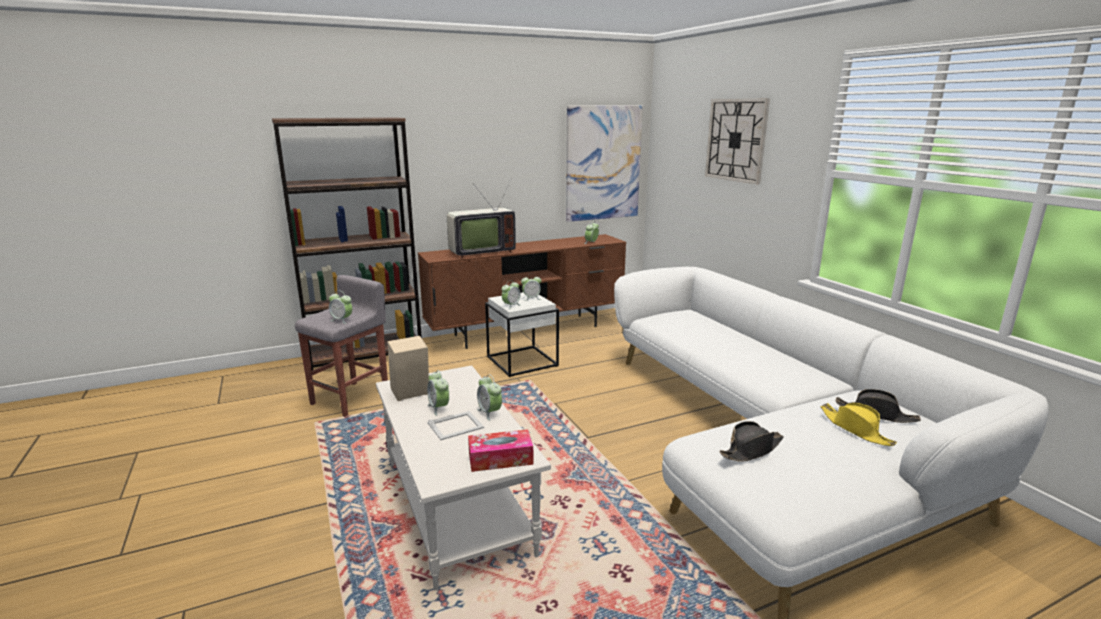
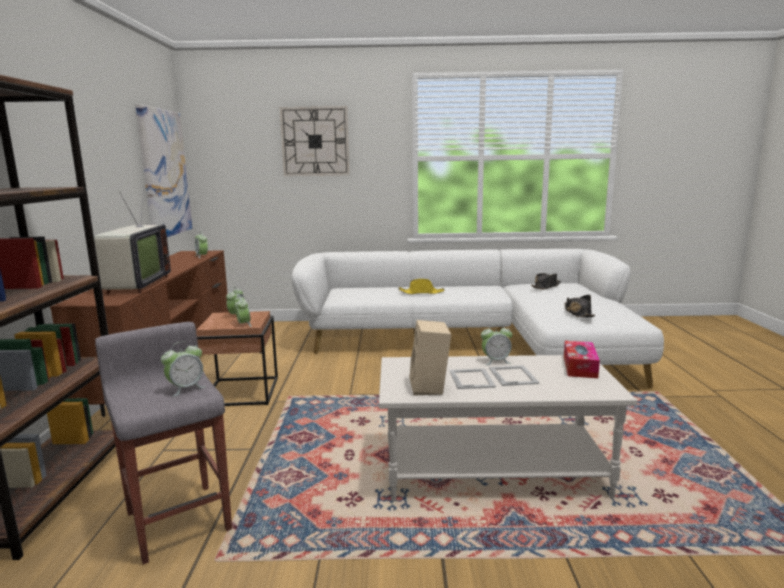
camera: 65 degrees left, 5 degrees down
alarm clock [427,370,449,416] -> picture frame [450,368,496,389]
white side table [485,292,559,377] -> brown side table [196,311,278,406]
yellow hat [820,402,897,446] -> yellow hat moved to [399,279,445,294]

